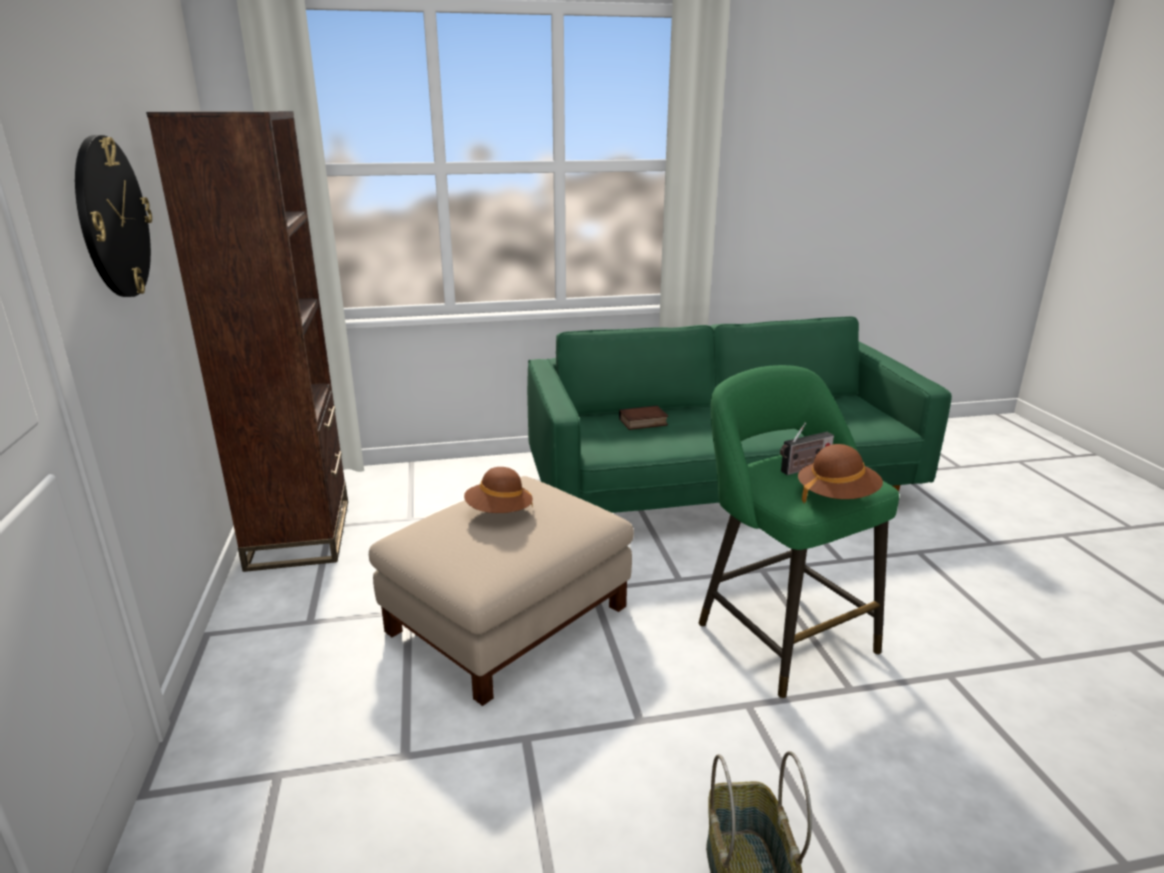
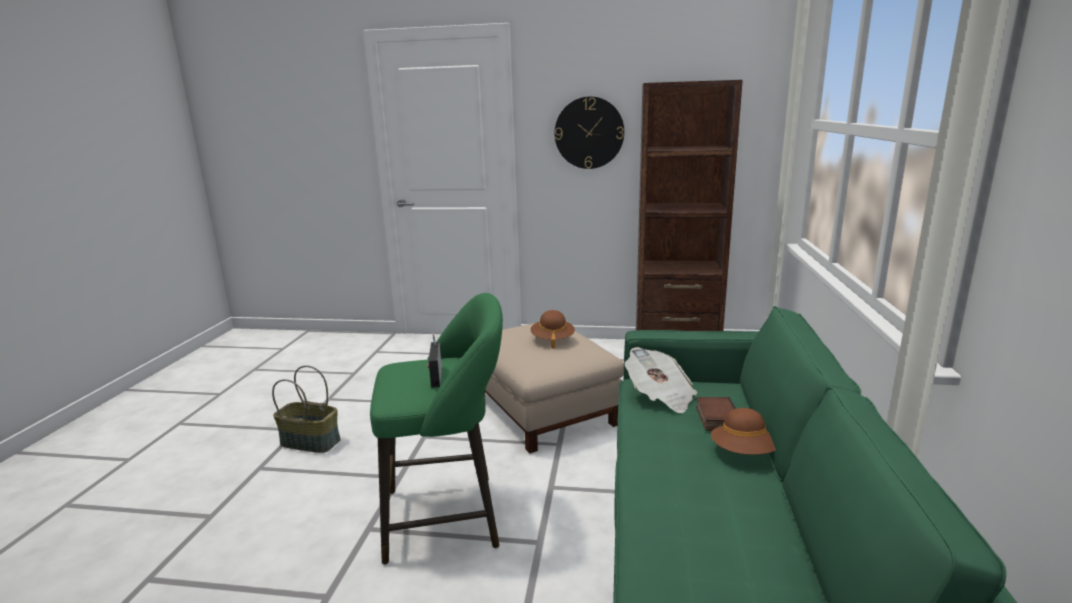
camera: 110 degrees right, 5 degrees down
brown hat [798,444,883,503] -> brown hat moved to [711,408,776,455]
none -> newspaper [625,347,697,413]

